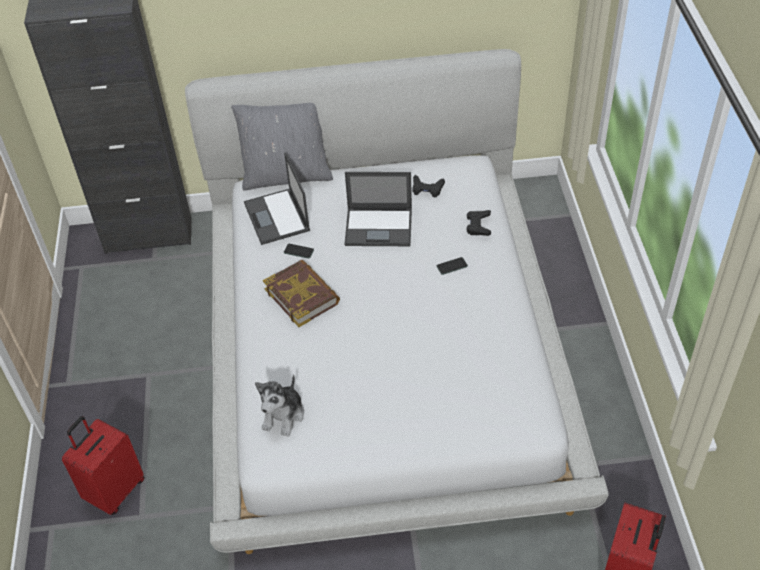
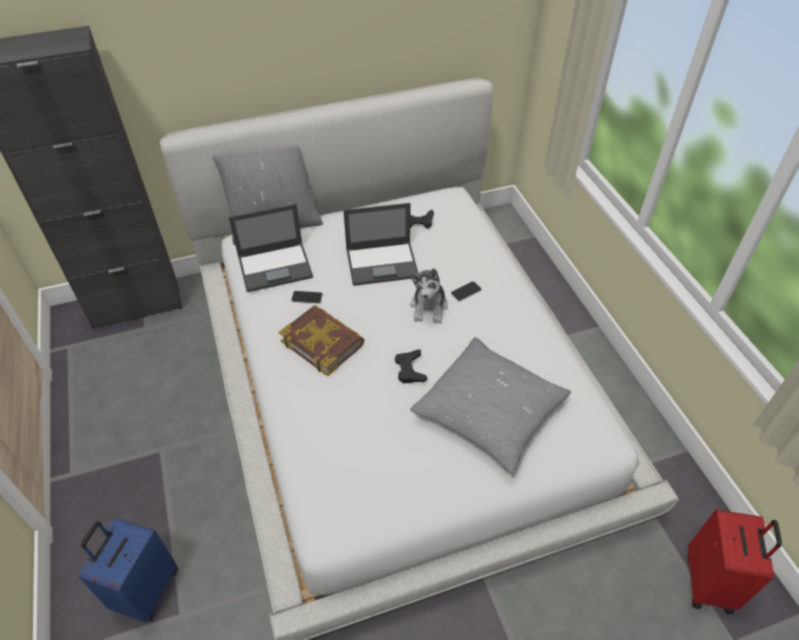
camera: 15 degrees left, 0 degrees up
red suitcase [62,416,145,515] -> blue suitcase [79,518,178,623]
laptop [244,152,310,245] -> laptop turned 75 degrees counterclockwise [229,204,313,292]
plush toy [255,374,304,437] -> plush toy moved to [410,268,448,323]
black game controller [467,210,491,236] -> black game controller moved to [395,350,427,383]
none -> grey pillow [410,337,571,474]

